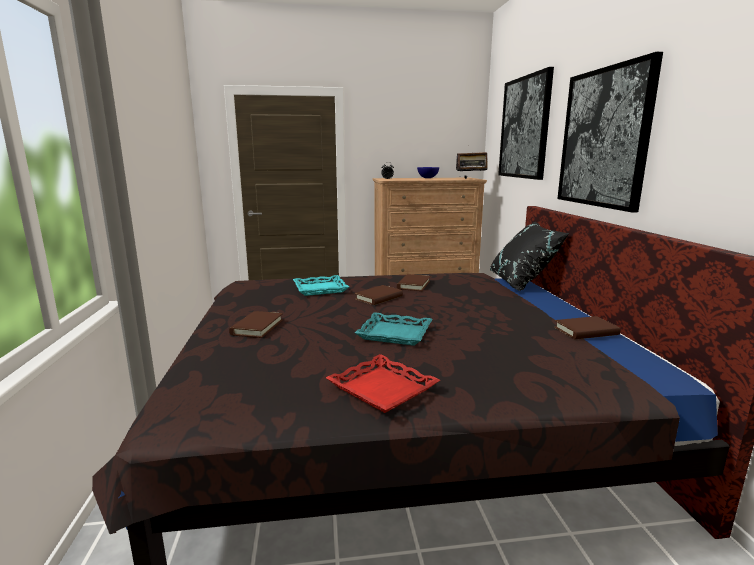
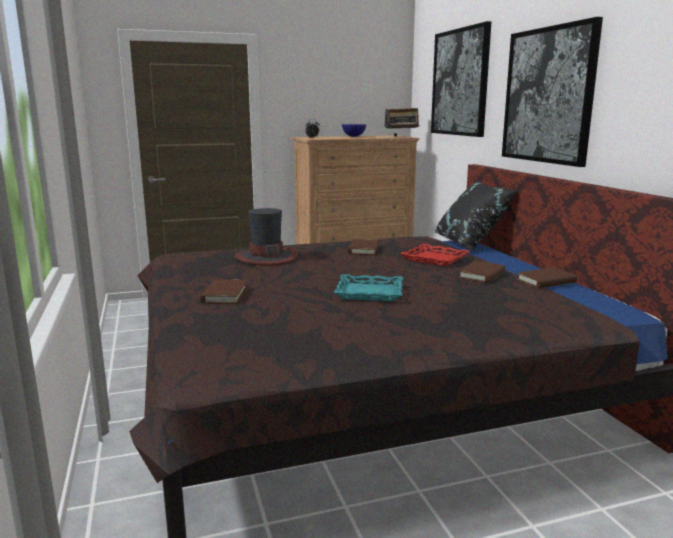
camera: 10 degrees left, 0 degrees up
turquoise tray [293,275,349,296] -> hat [235,208,298,266]
red tray [326,354,440,413] -> red tray moved to [400,244,470,266]
brown book [355,285,403,305] -> brown book moved to [458,261,505,283]

